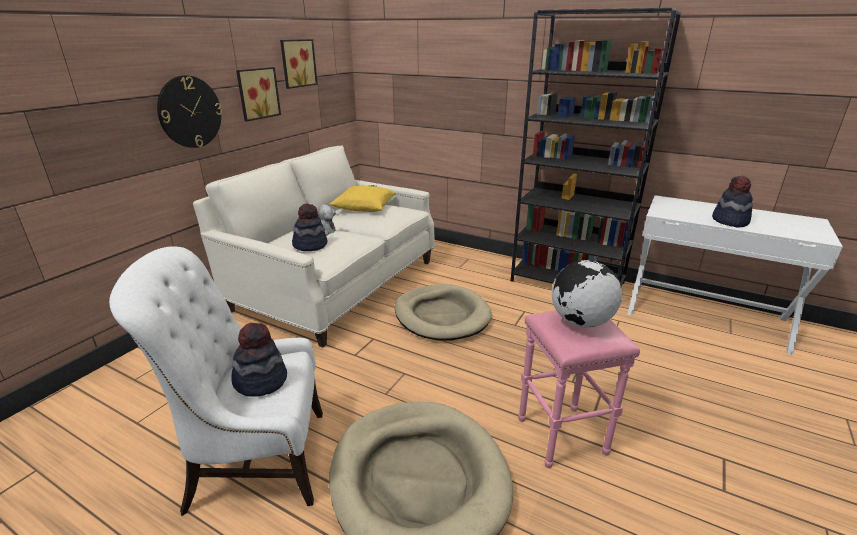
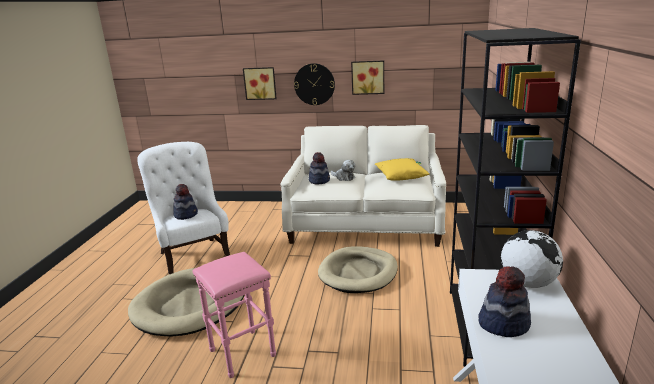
camera: 70 degrees right, 5 degrees down
picture [280,39,318,89] -> picture moved to [243,67,277,100]
globe [552,260,622,328] -> globe moved to [501,230,563,288]

